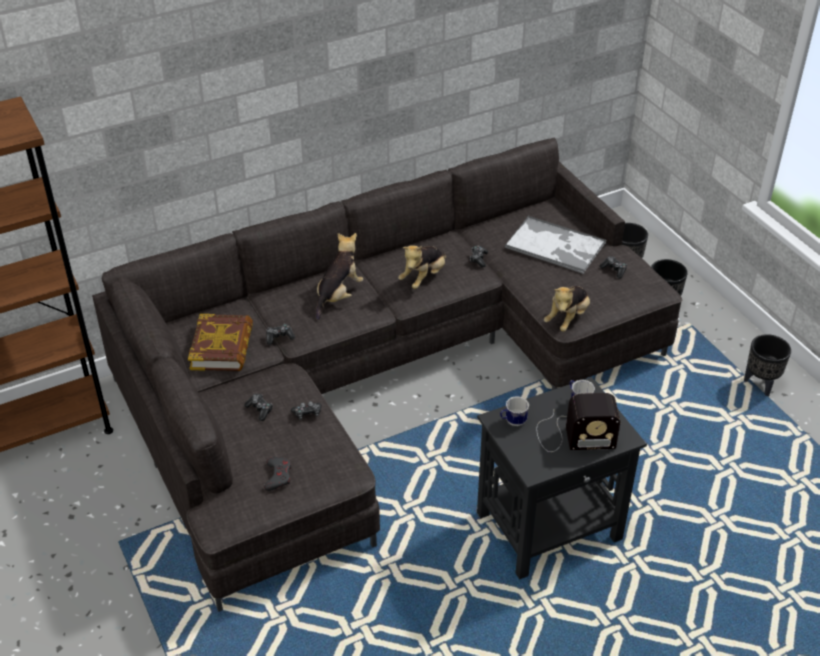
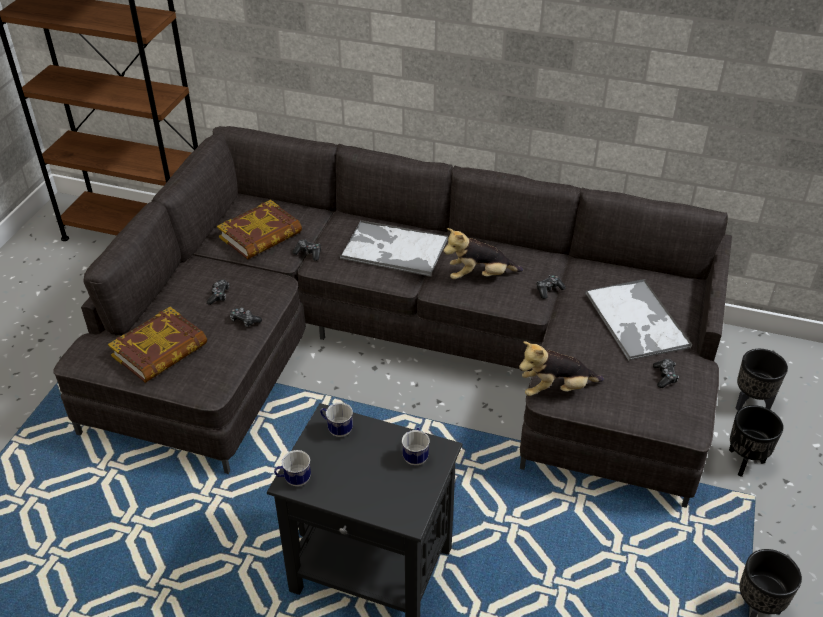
camera: 45 degrees right, 0 degrees up
grey game controller [264,457,291,491] -> book [108,307,207,383]
plush toy [316,233,364,320] -> tray [340,220,448,277]
radio [536,393,620,452] -> none
none -> mug [274,450,311,486]

